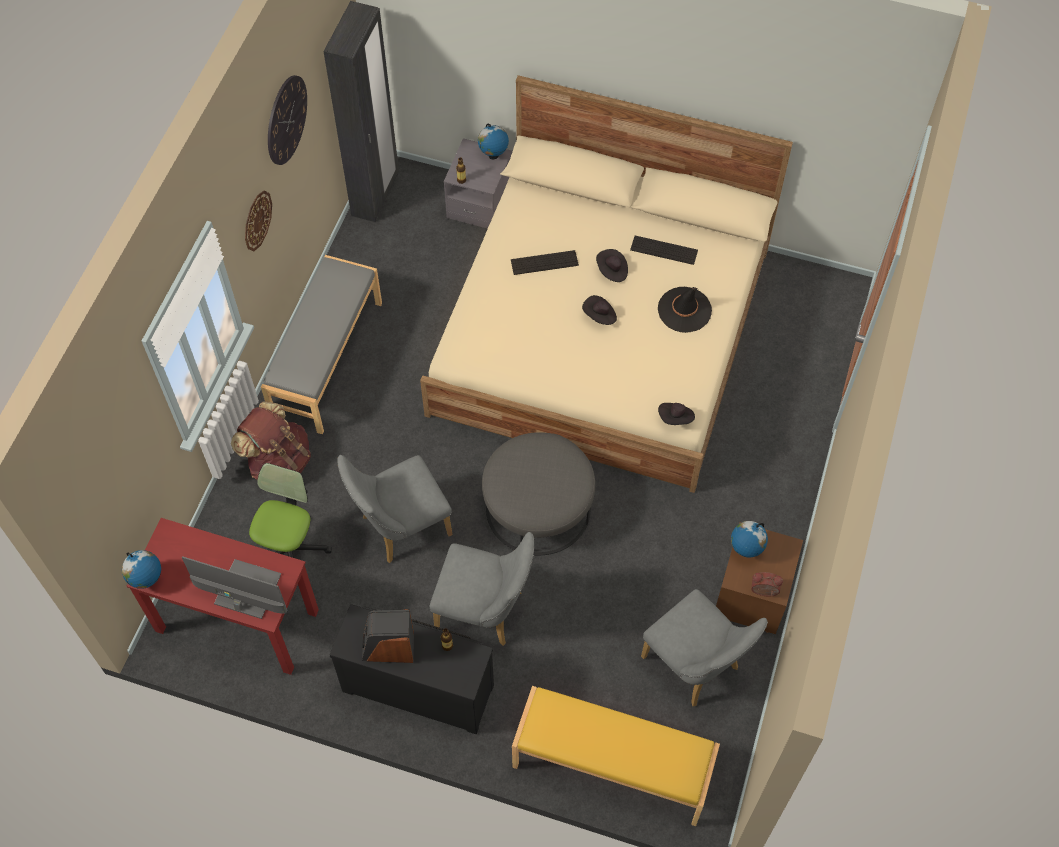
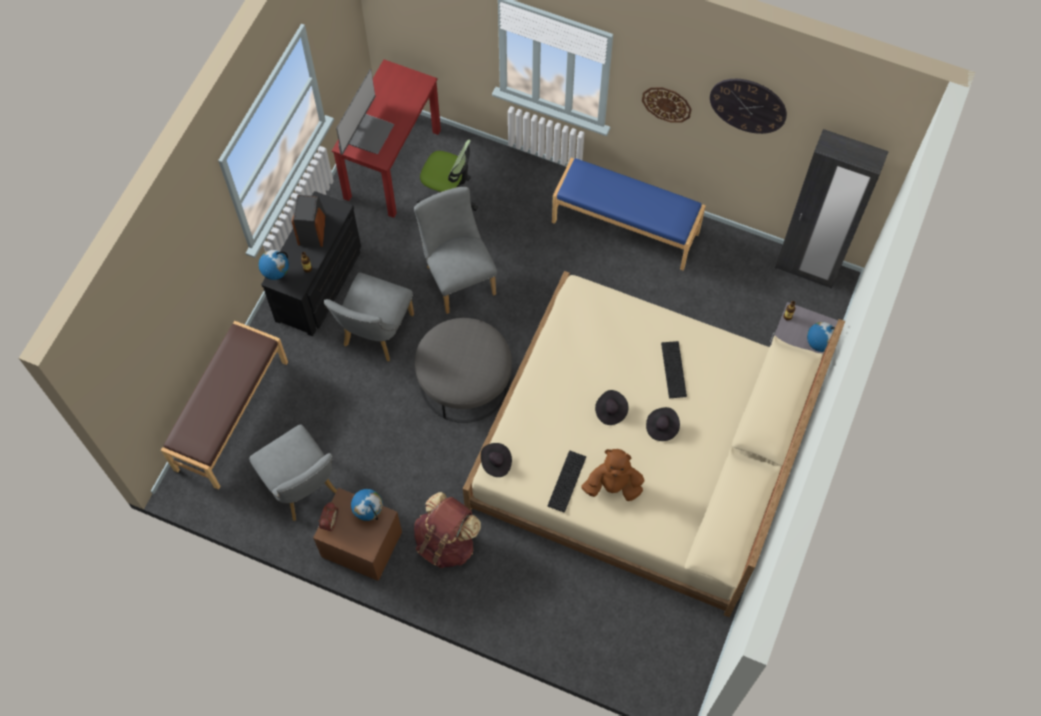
camera: 95 degrees right, 5 degrees up
globe [122,550,161,589] -> globe moved to [259,250,289,280]
brown backpack [231,401,311,480] -> brown backpack moved to [414,492,481,568]
grey bench [261,255,382,434] -> blue bench [552,158,706,270]
yellow bench [512,686,720,826] -> brown bench [161,321,288,490]
keyboard [630,235,698,265] -> keyboard moved to [548,450,586,513]
grey chair [641,589,768,707] -> grey chair turned 90 degrees counterclockwise [249,424,337,521]
black hat [658,287,712,333] -> brown plush toy [581,449,644,501]

